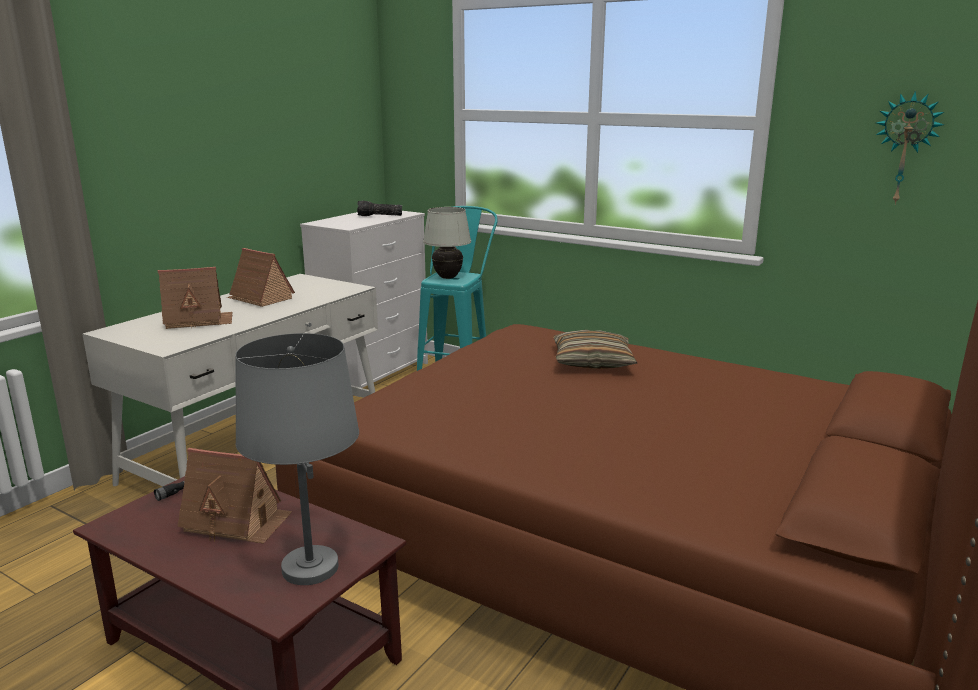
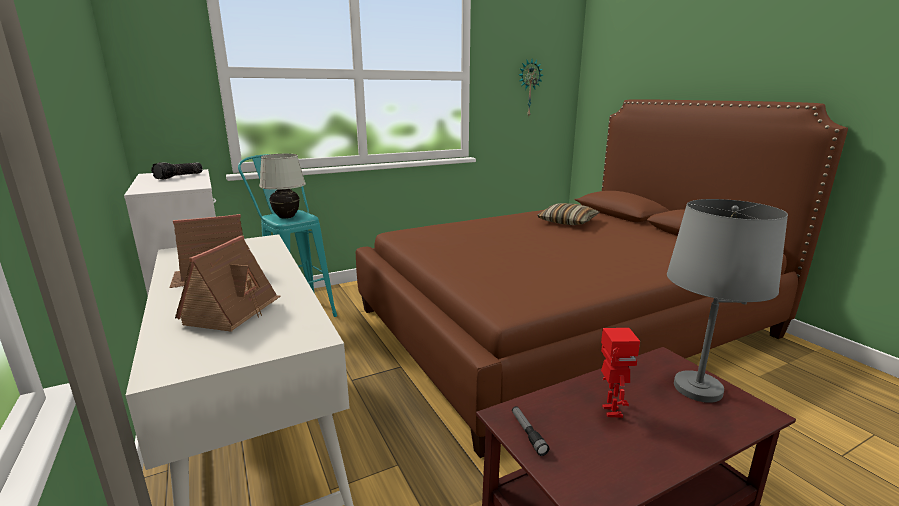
camera: 60 degrees left, 0 degrees up
toy house [177,448,292,544] -> toy robot [601,328,640,418]
pillow [553,330,637,369] -> pillow moved to [537,203,599,225]

